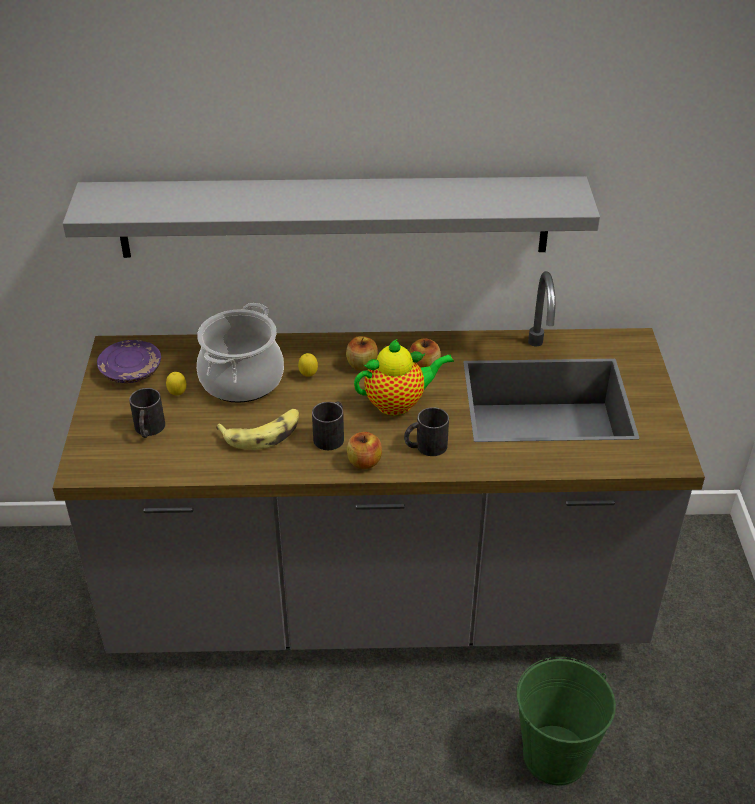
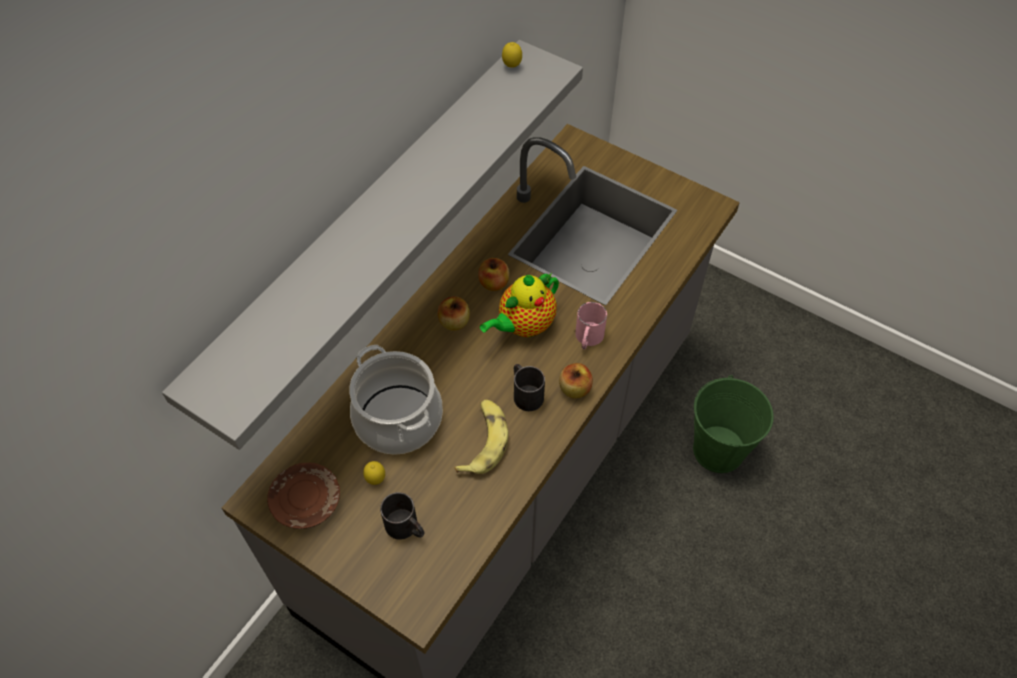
camera: 55 degrees left, 15 degrees up
purple plate [97,340,161,383] -> brown plate [267,463,340,529]
lemon [298,353,318,377] -> lemon moved to [502,42,522,68]
teapot [354,339,454,416] -> teapot turned 150 degrees counterclockwise [480,273,559,337]
black mug [404,407,449,456] -> pink mug [575,302,607,349]

